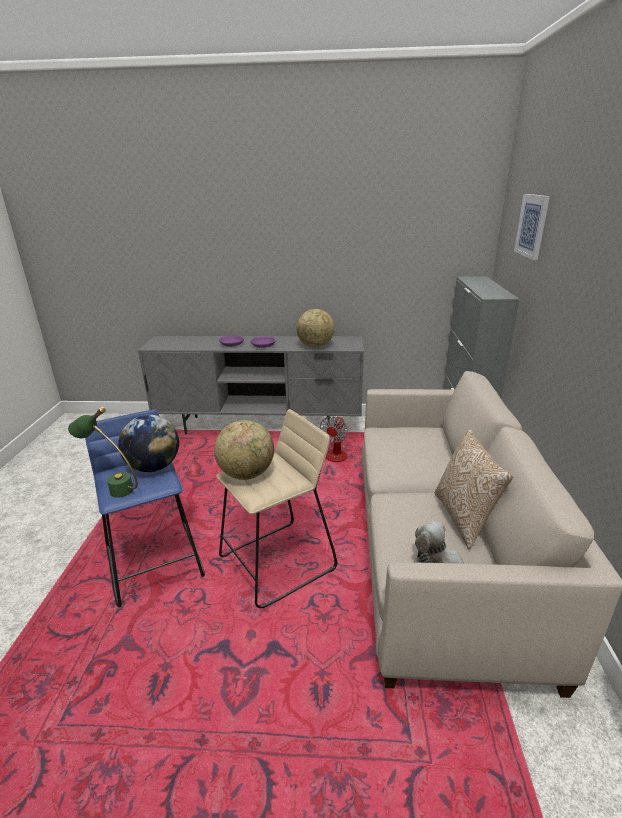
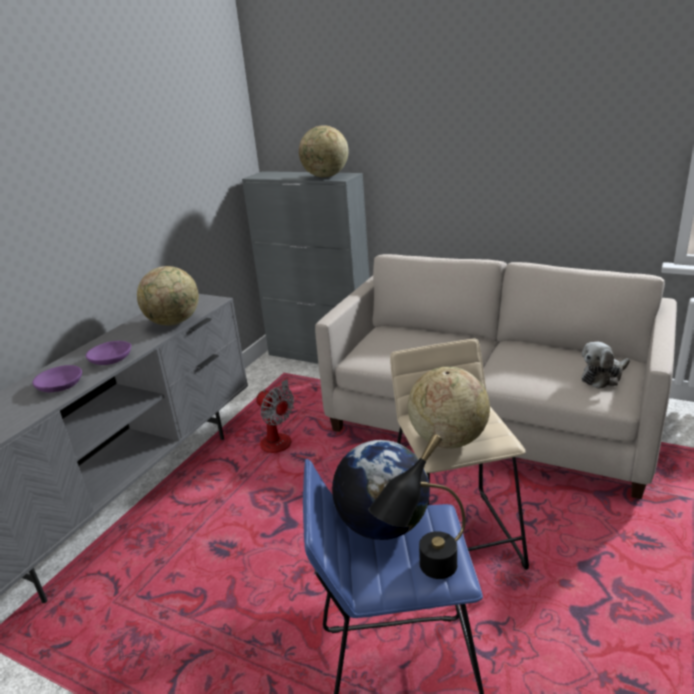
camera: 65 degrees left, 0 degrees up
green table lamp [68,407,138,498] -> black table lamp [369,434,466,579]
pillow [435,429,513,550] -> none
picture [514,194,550,260] -> none
none -> globe [299,125,348,177]

